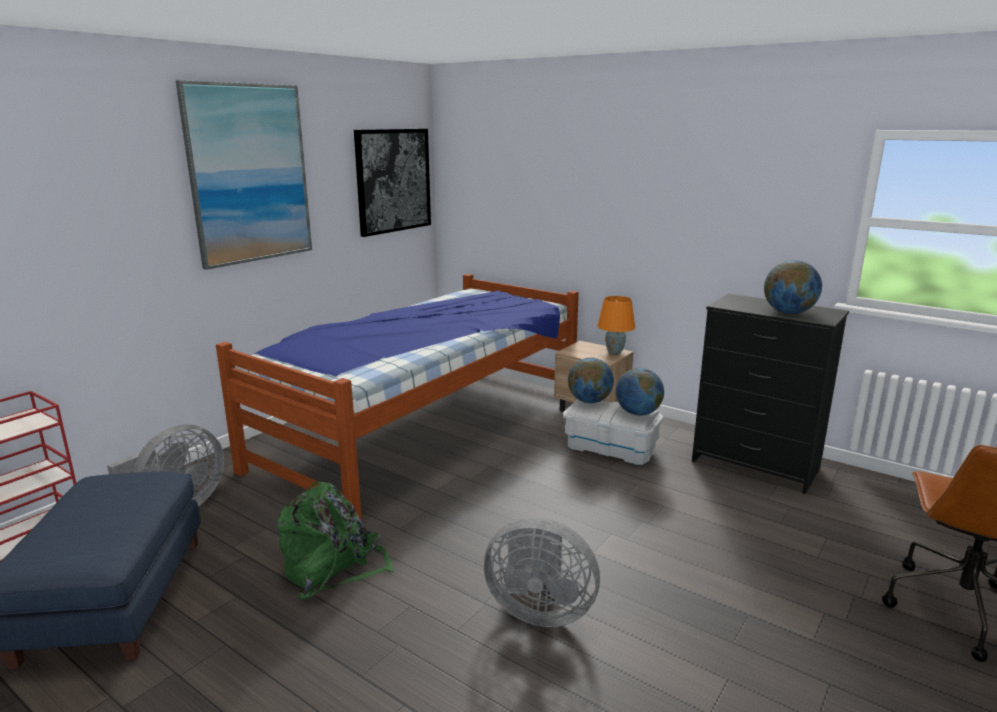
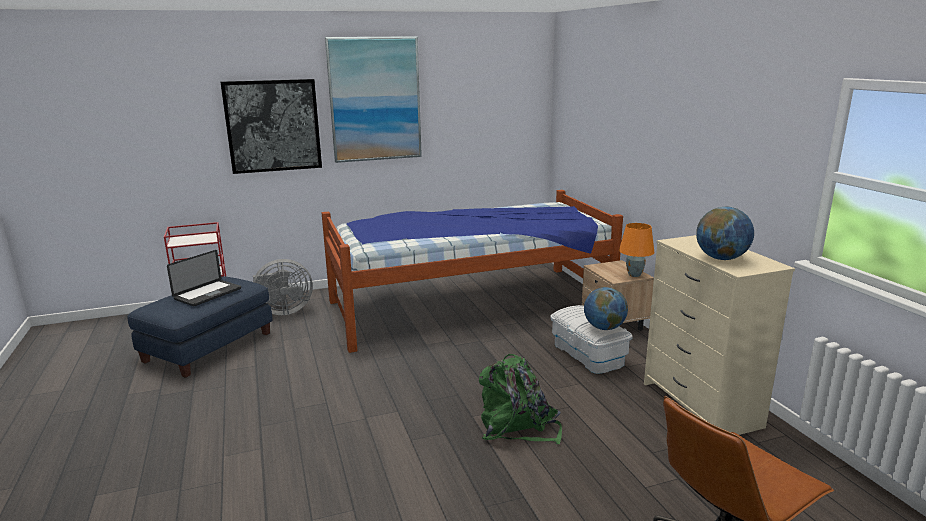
camera: 35 degrees right, 0 degrees up
green backpack [278,482,394,600] -> green backpack moved to [479,354,562,444]
picture [354,129,431,237] -> picture moved to [220,79,322,174]
grey fan [484,517,600,627] -> none
globe [568,357,614,403] -> none
black dresser [692,294,849,494] -> beige dresser [644,235,795,435]
none -> laptop [167,250,241,306]

